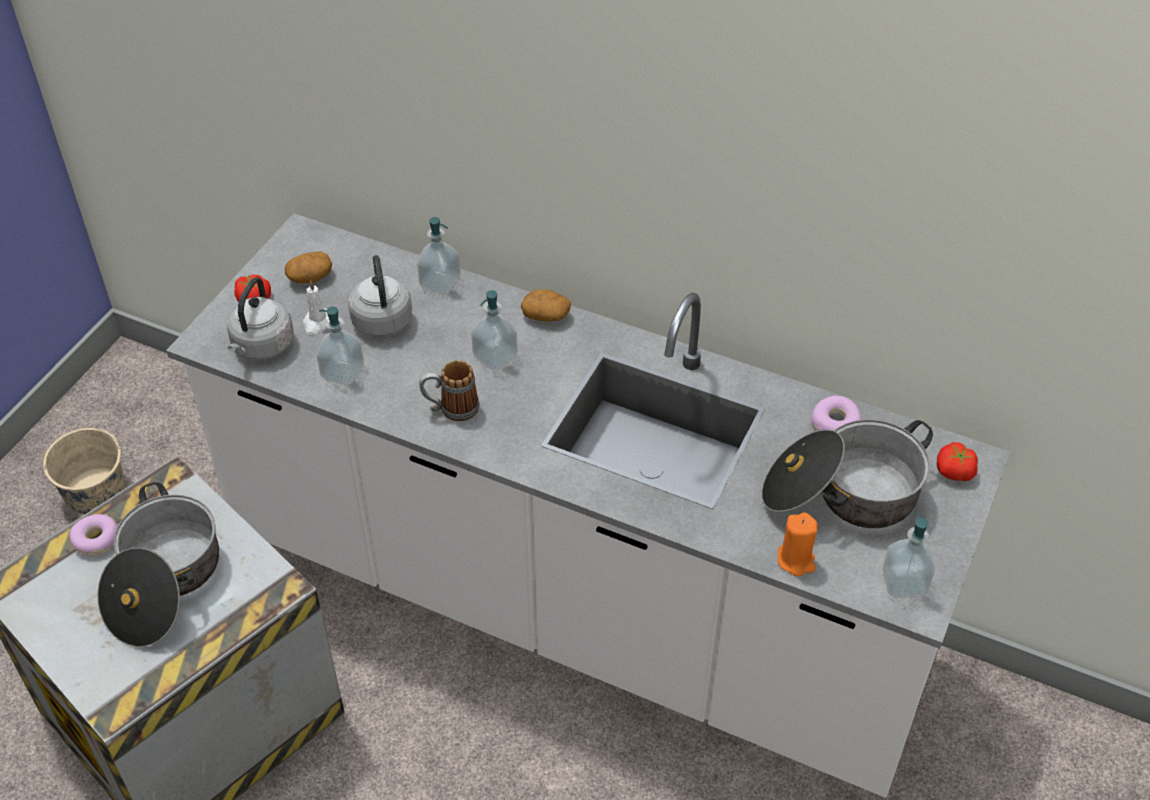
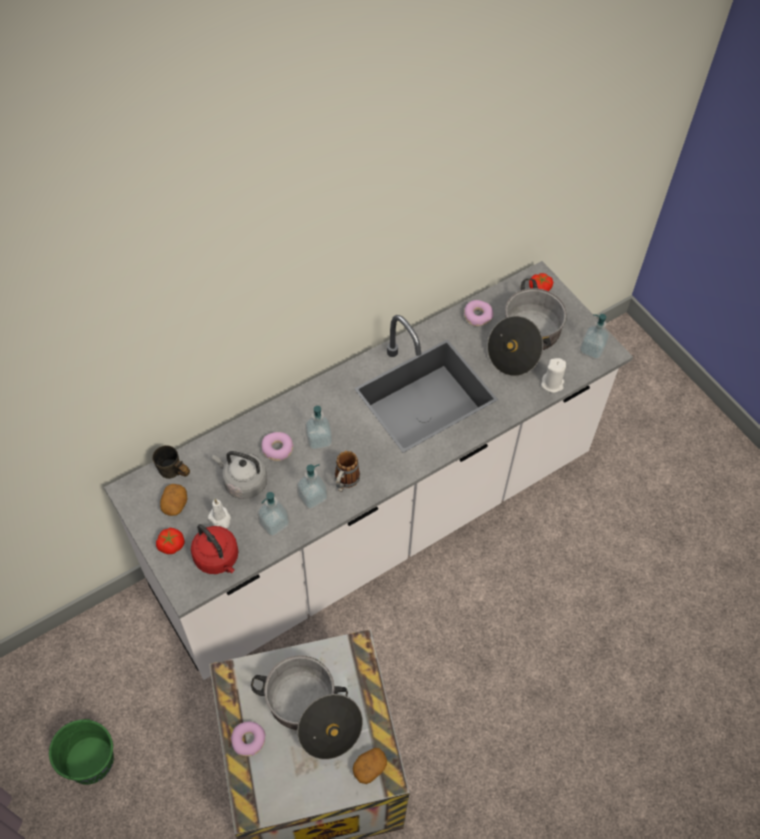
camera: 60 degrees left, 10 degrees up
beige bucket [42,426,126,515] -> green bucket [49,719,114,785]
grey kettle [227,277,294,360] -> red kettle [191,524,239,574]
soap dispenser [417,217,461,294] -> soap dispenser moved to [296,464,328,510]
potato [521,290,571,322] -> potato moved to [353,748,387,784]
orange candle [778,512,817,576] -> white candle [541,358,566,393]
none -> grey mug [152,445,190,479]
none -> donut [262,432,294,461]

